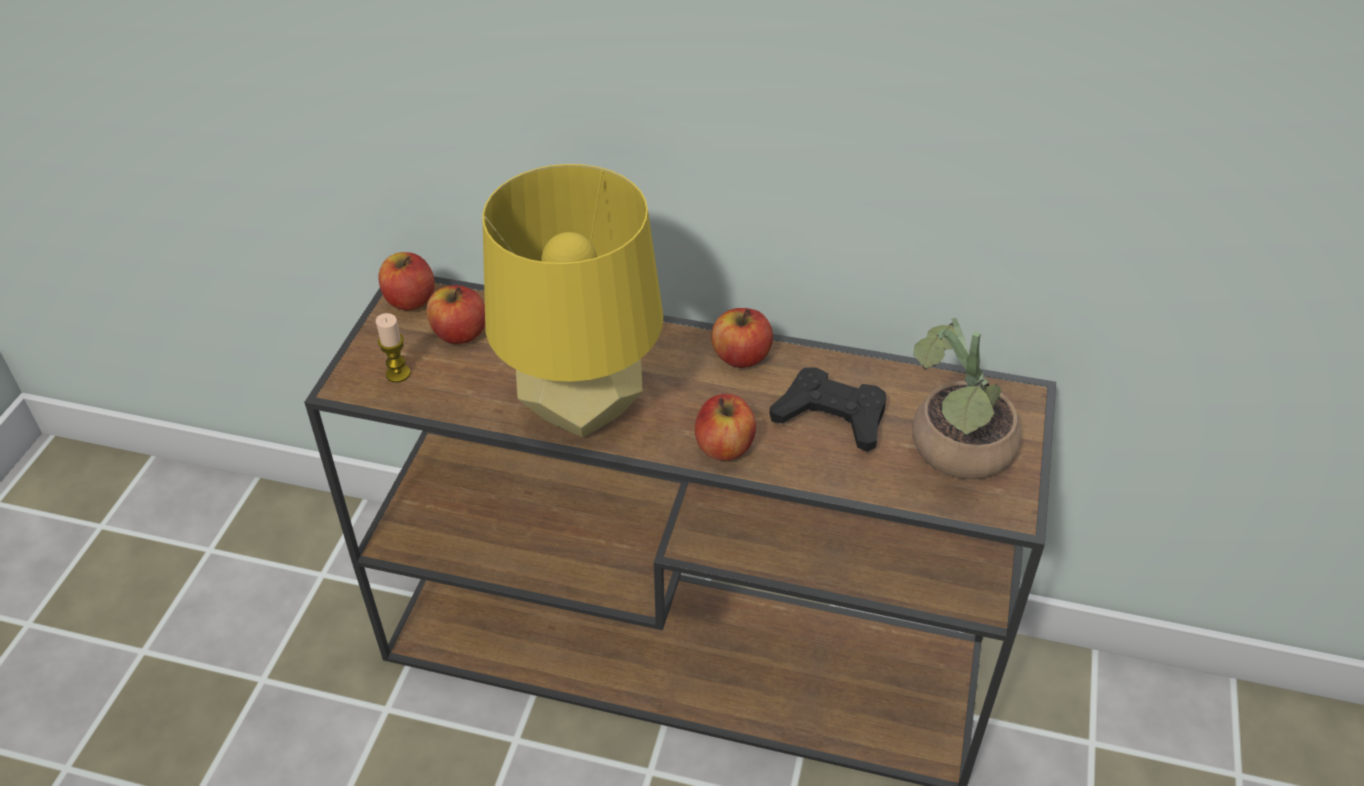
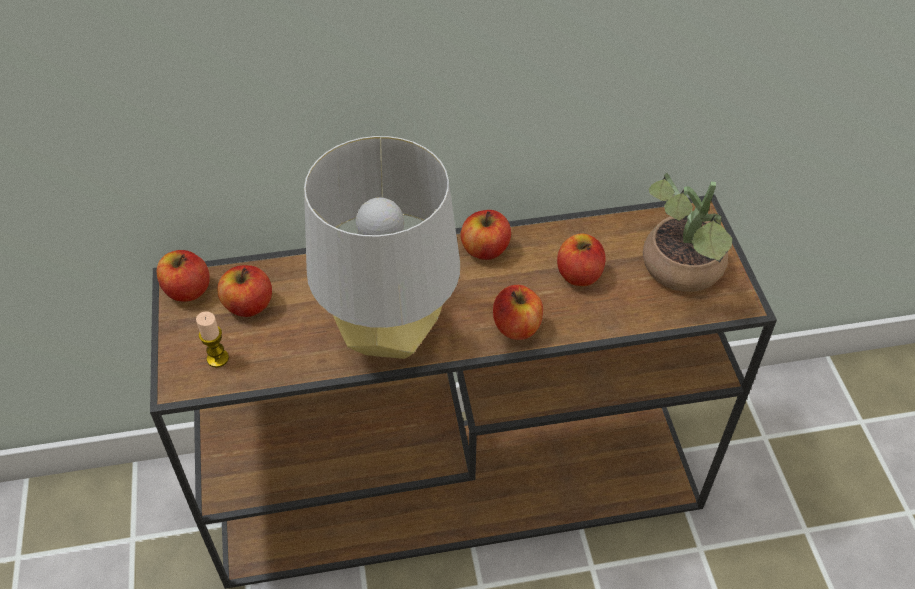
camera: 25 degrees left, 5 degrees up
yellow table lamp [482,164,663,438] -> grey table lamp [304,136,460,359]
black game controller [770,367,886,452] -> apple [557,234,605,286]

